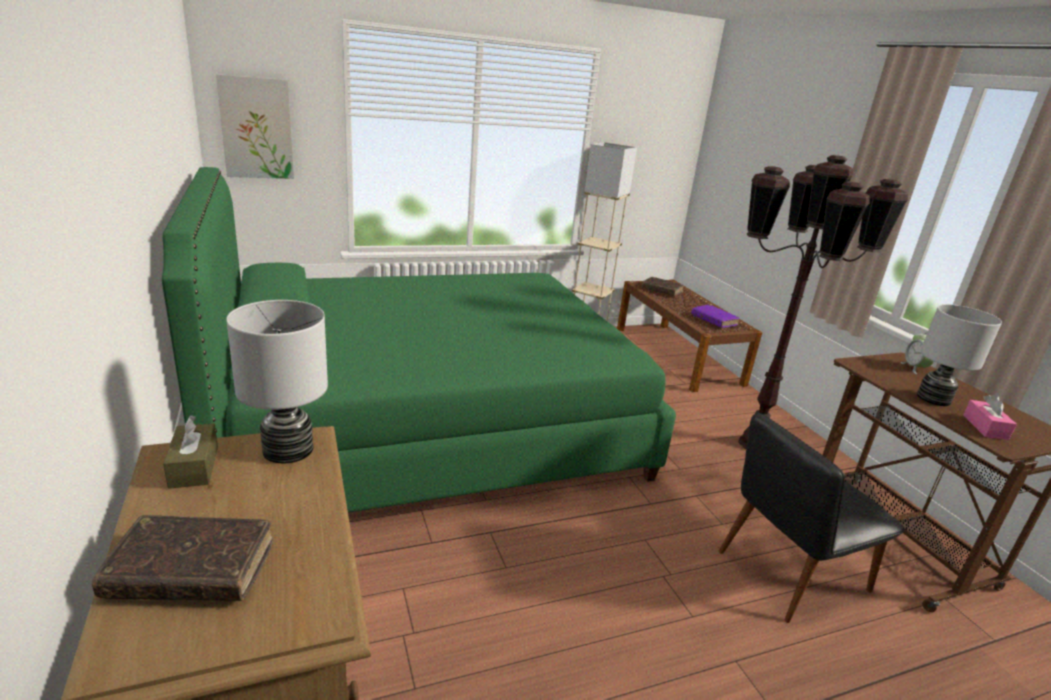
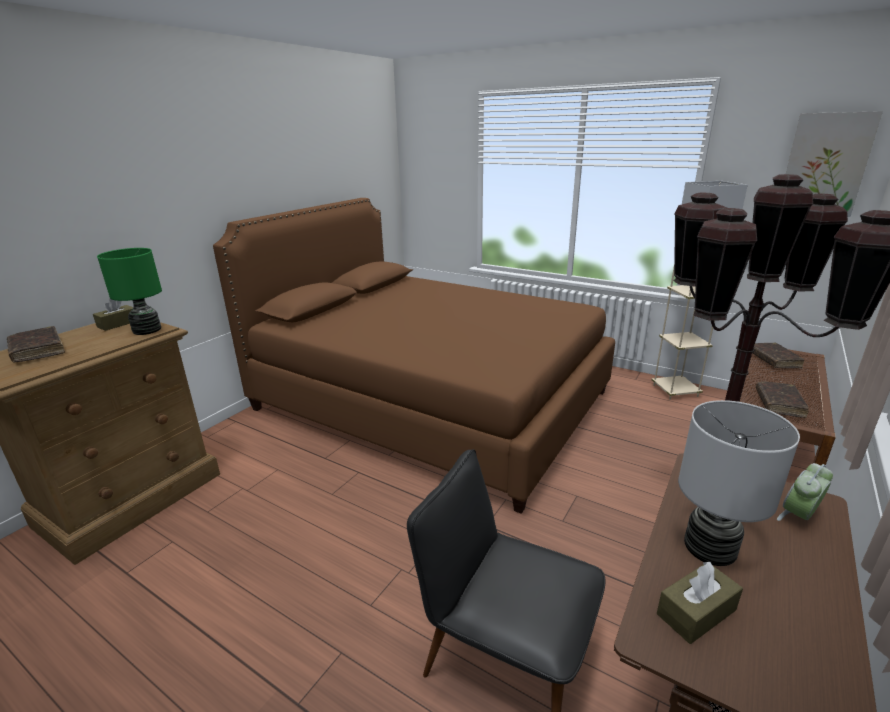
camera: 55 degrees right, 0 degrees up
green bed [162,167,676,513] -> brown bed [213,198,615,514]
picture [216,74,294,179] -> picture moved to [786,111,883,217]
grey table lamp [226,300,328,463] -> green table lamp [97,248,162,335]
purple book [691,305,739,328] -> brown book [756,381,809,418]
pink tissue box [963,395,1017,440] -> brown tissue box [657,562,743,644]

